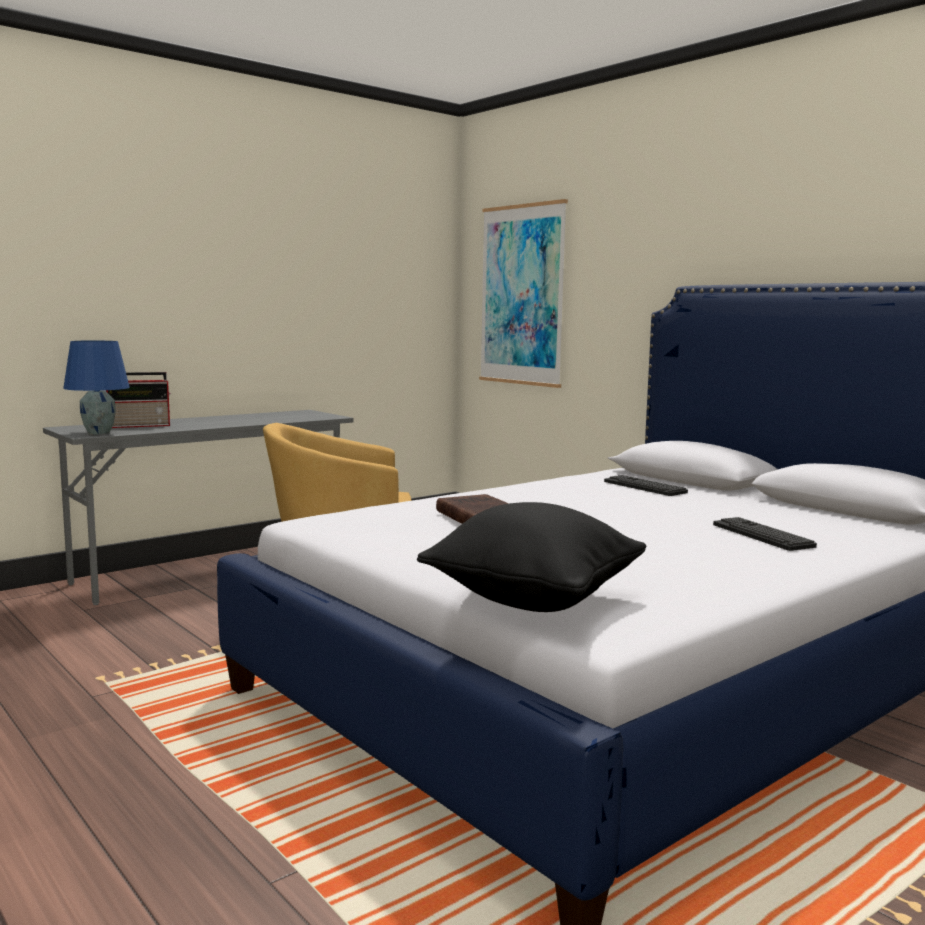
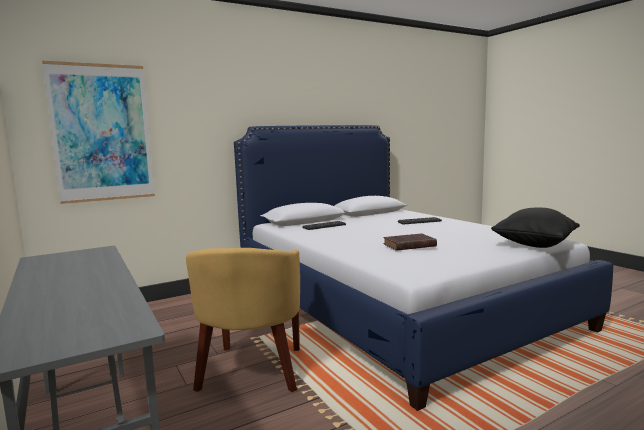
camera: 80 degrees left, 0 degrees up
blue table lamp [63,341,130,434] -> none
radio [106,372,171,428] -> none

